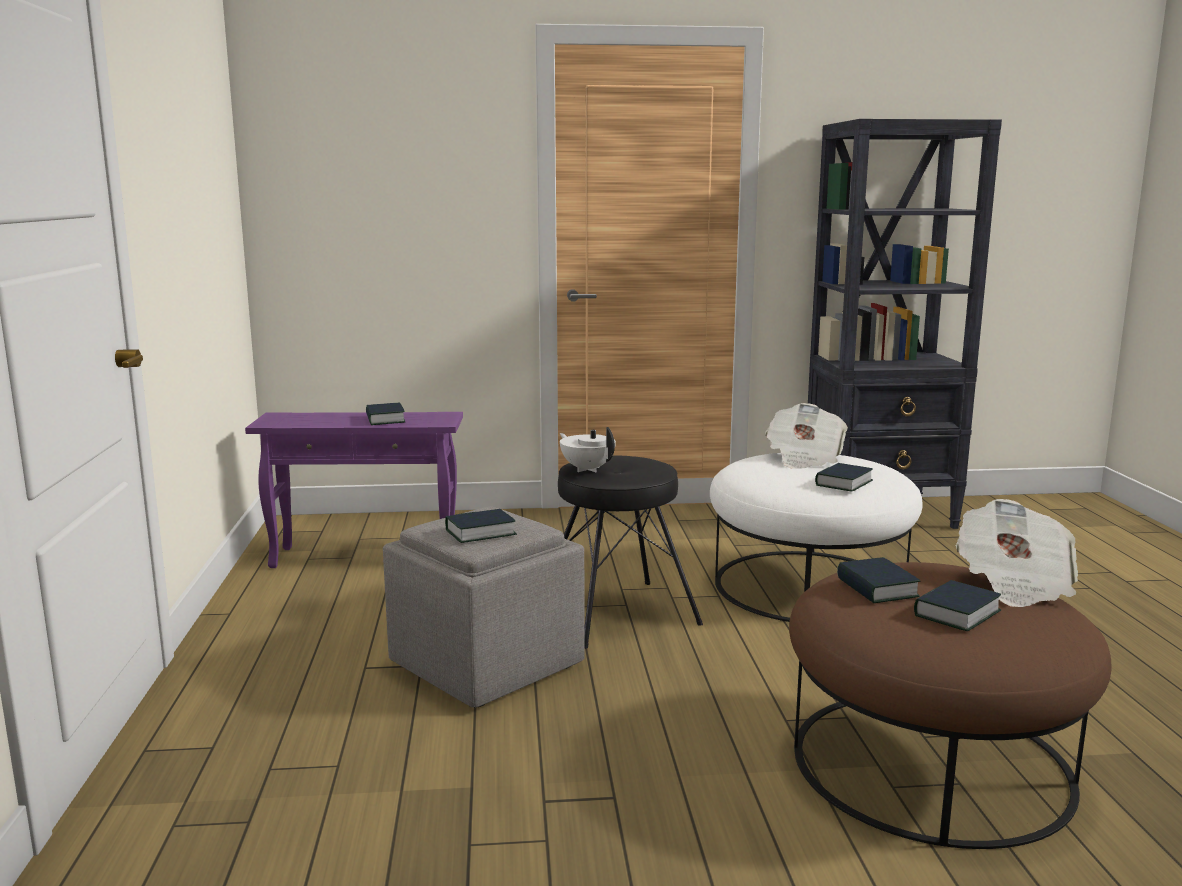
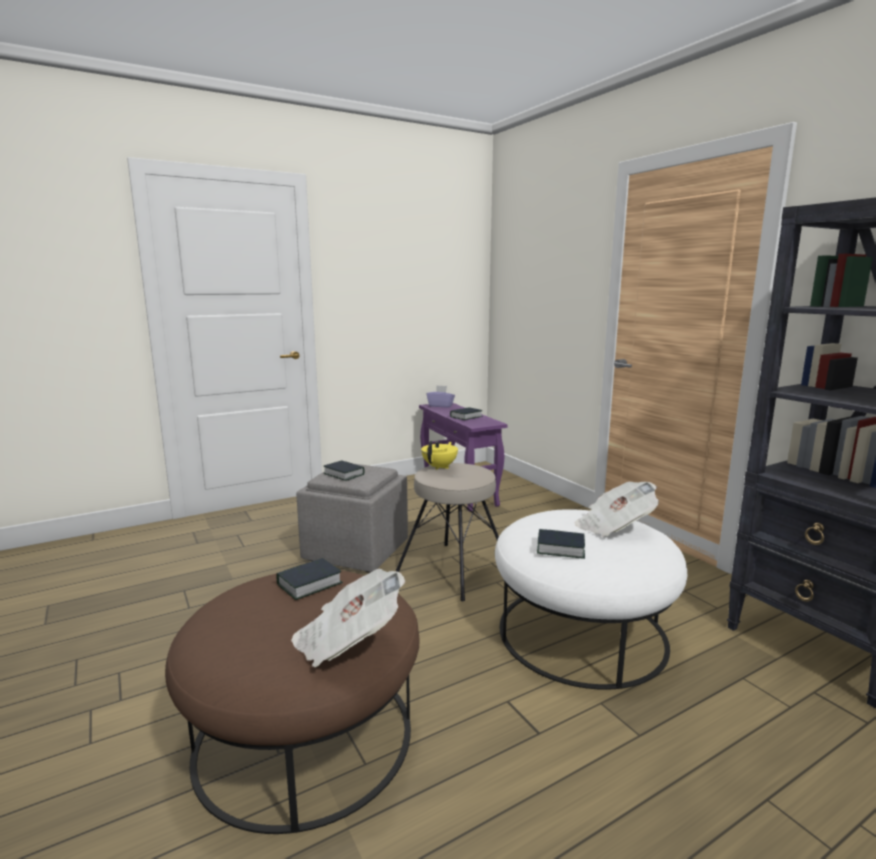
camera: 65 degrees right, 0 degrees up
black stool [558,456,703,649] -> beige stool [396,463,499,601]
white teapot [560,427,616,472] -> yellow teapot [421,441,458,470]
book [914,580,1001,631] -> none
none -> purple tissue box [426,386,455,408]

